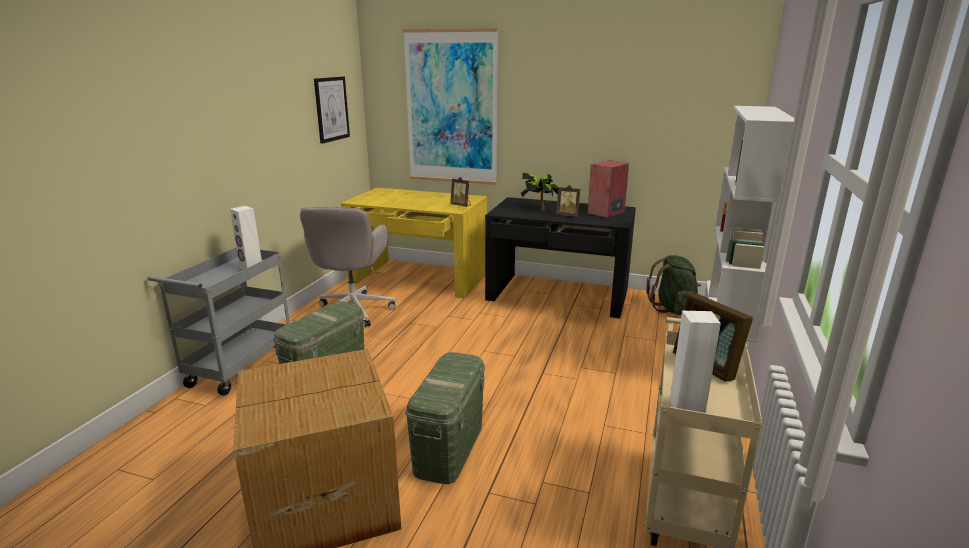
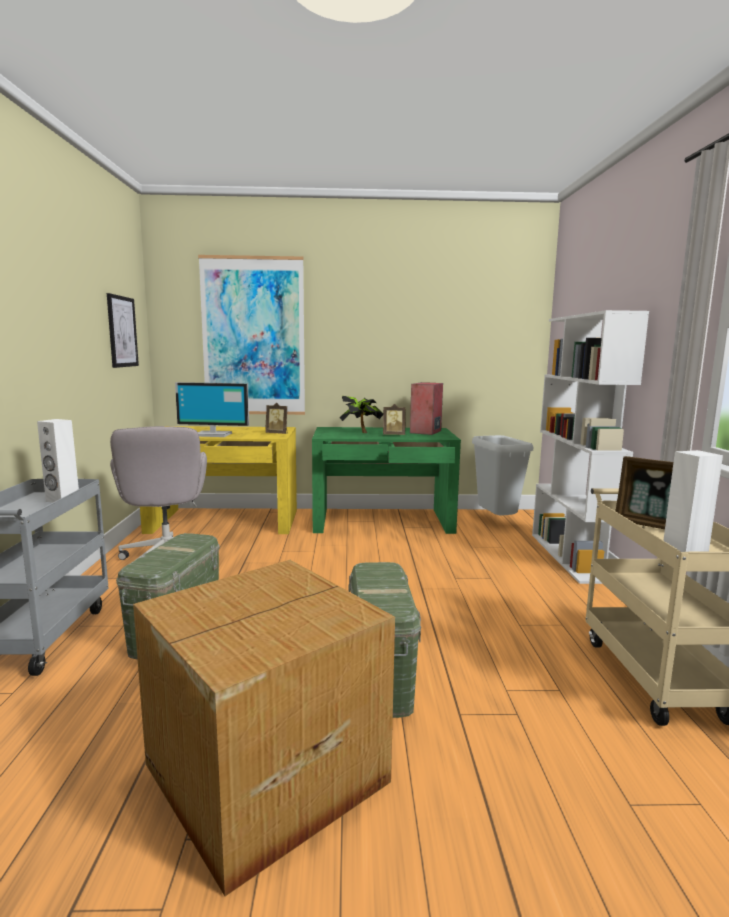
camera: 20 degrees left, 10 degrees down
black desk [485,197,636,318] -> green desk [312,427,461,534]
green backpack [646,255,701,315] -> grey trash can [472,435,533,515]
none -> monitor [175,382,249,437]

